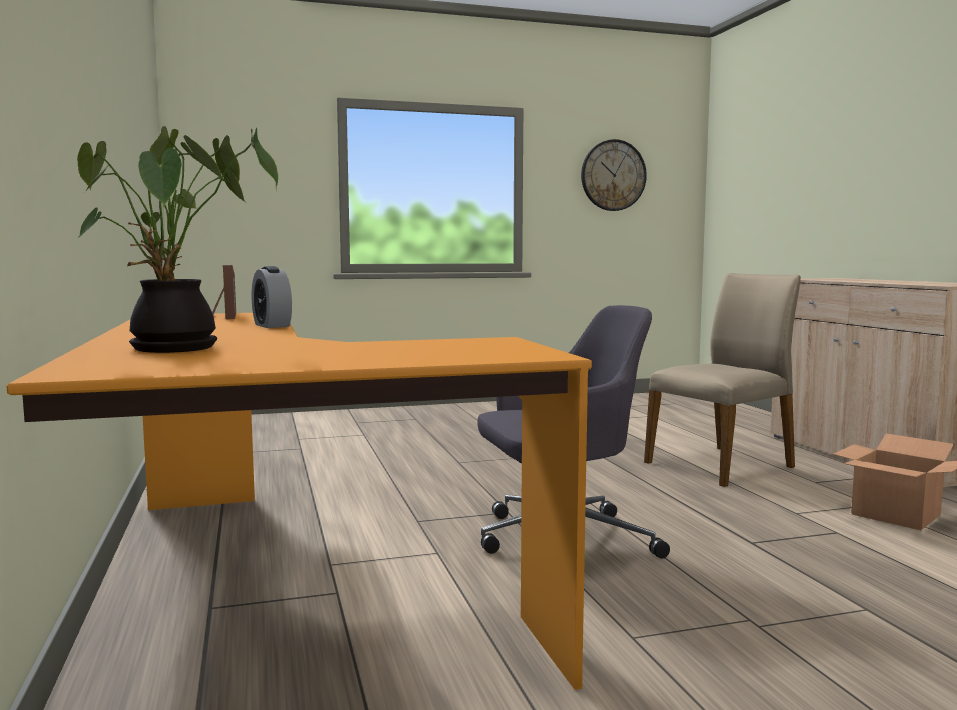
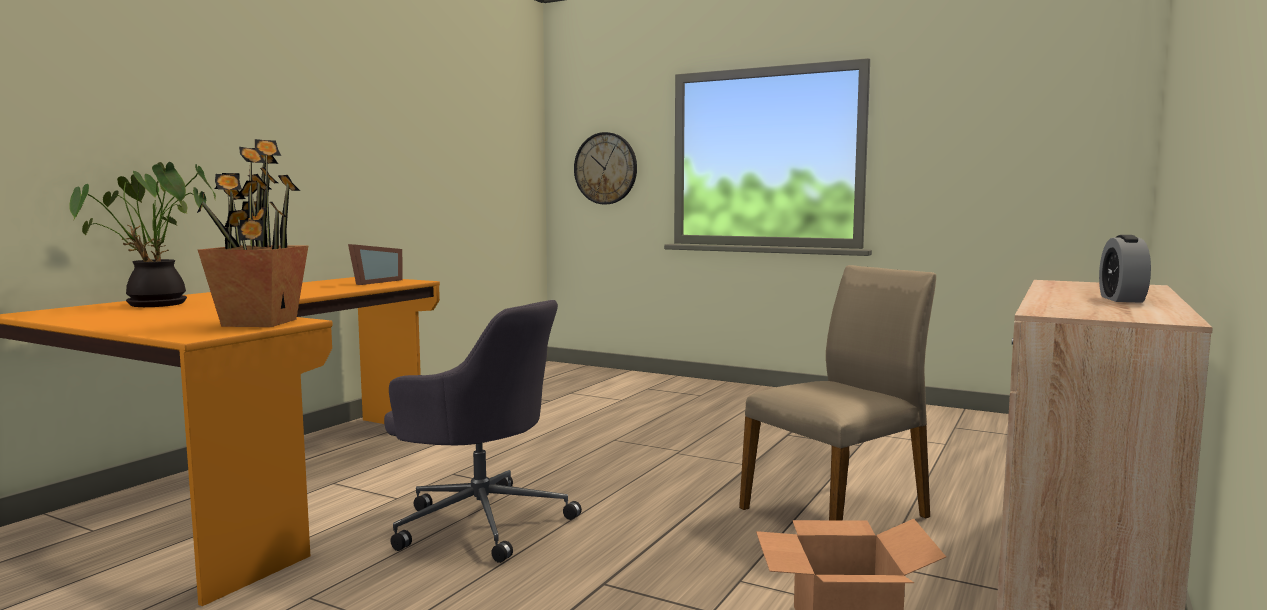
camera: 45 degrees right, 0 degrees up
alarm clock [252,266,292,328] -> alarm clock moved to [1099,235,1151,303]
wall clock [581,139,647,211] -> wall clock moved to [574,132,637,204]
beige chair [644,273,801,487] -> beige chair turned 45 degrees counterclockwise [739,265,936,520]
none -> potted plant [197,139,308,327]

